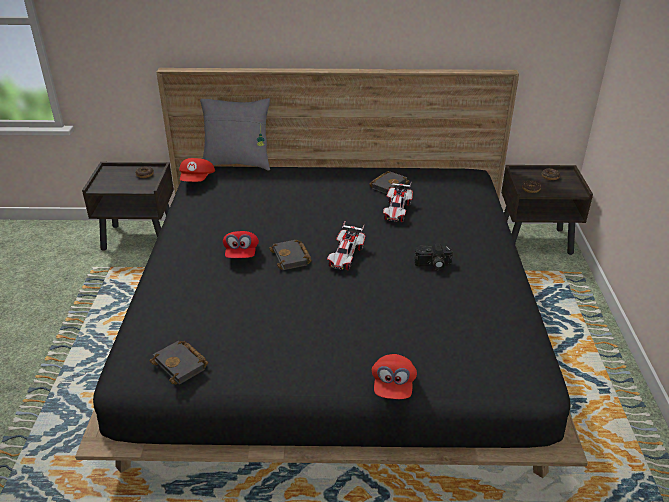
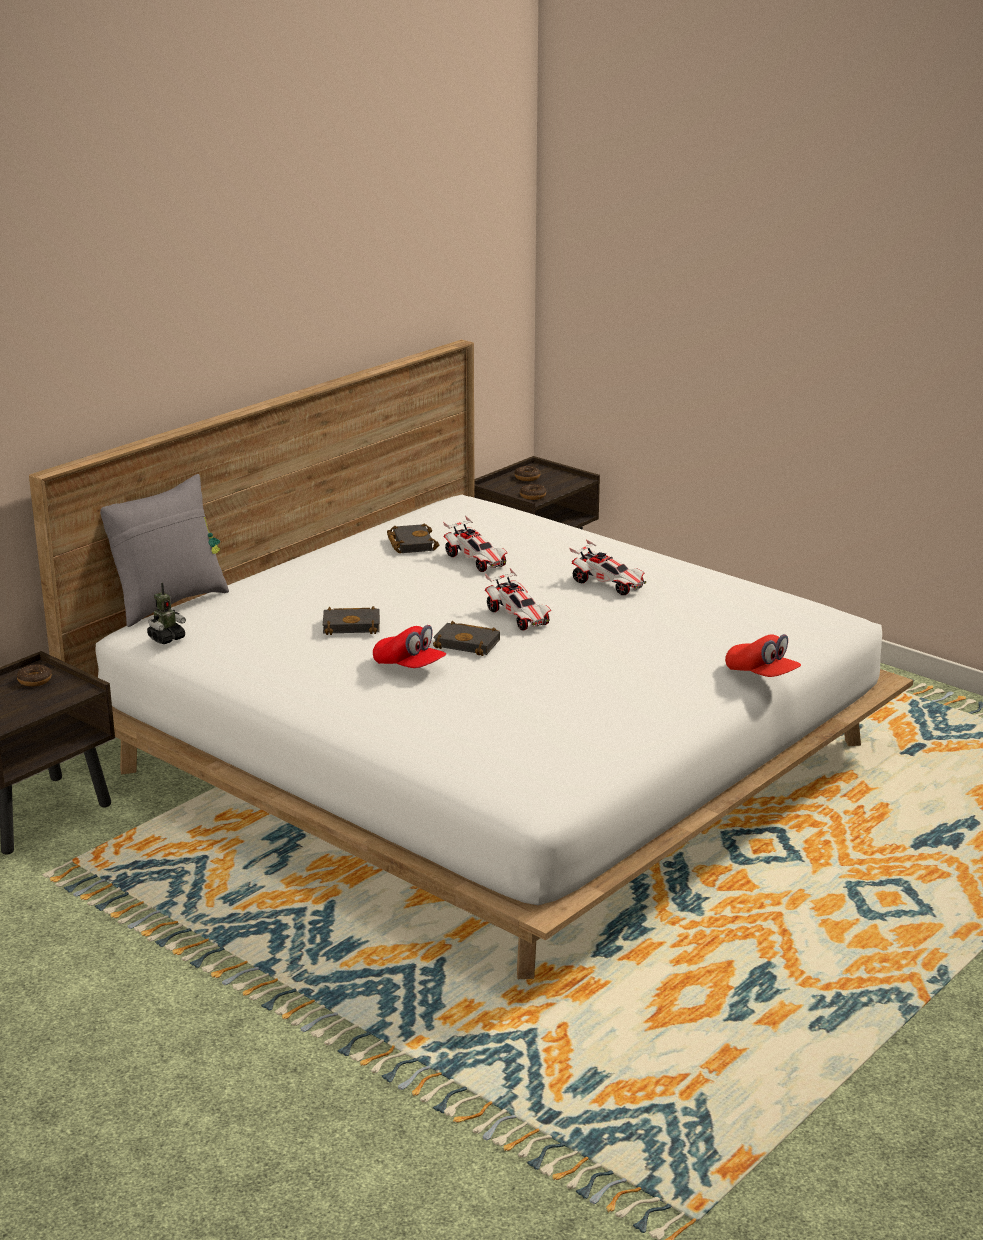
camera: 50 degrees left, 10 degrees down
black bed [75,68,588,478] -> white bed [29,340,913,979]
black book [150,341,208,385] -> black book moved to [323,606,380,635]
red cap [179,158,215,182] -> toy robot [147,583,186,644]
camera [414,243,453,270] -> toy car [570,539,646,595]

